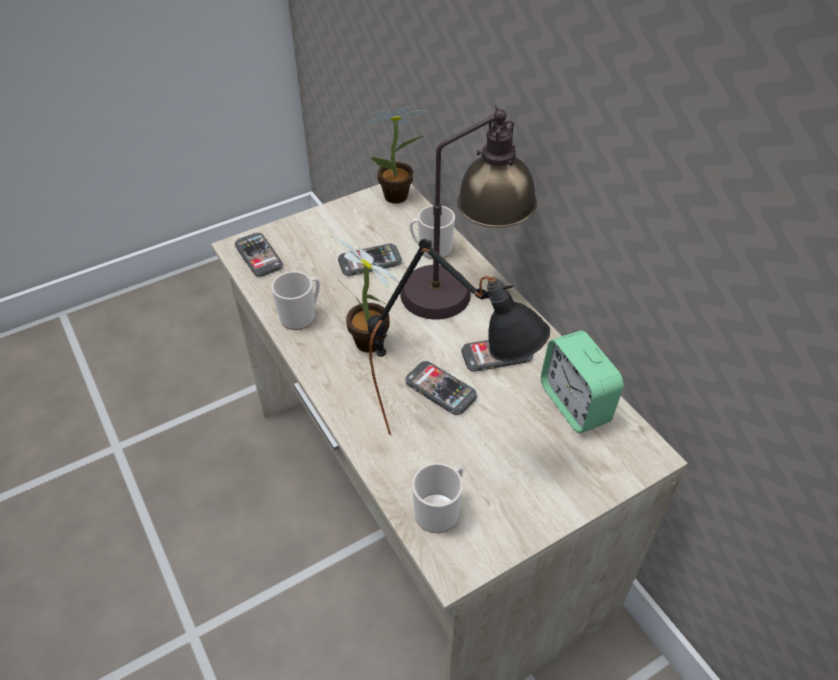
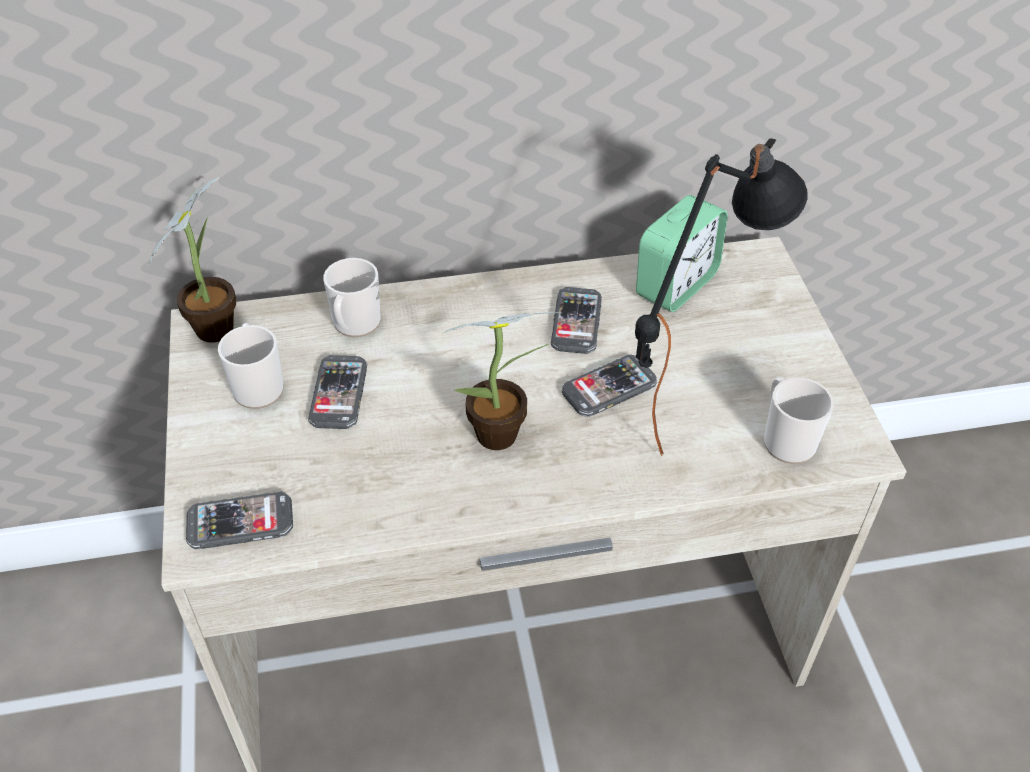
camera: 70 degrees left, 0 degrees up
mug [271,271,320,330] -> mug moved to [218,323,284,409]
table lamp [400,105,537,320] -> none
alarm clock [541,331,624,433] -> alarm clock turned 45 degrees counterclockwise [636,195,728,312]

